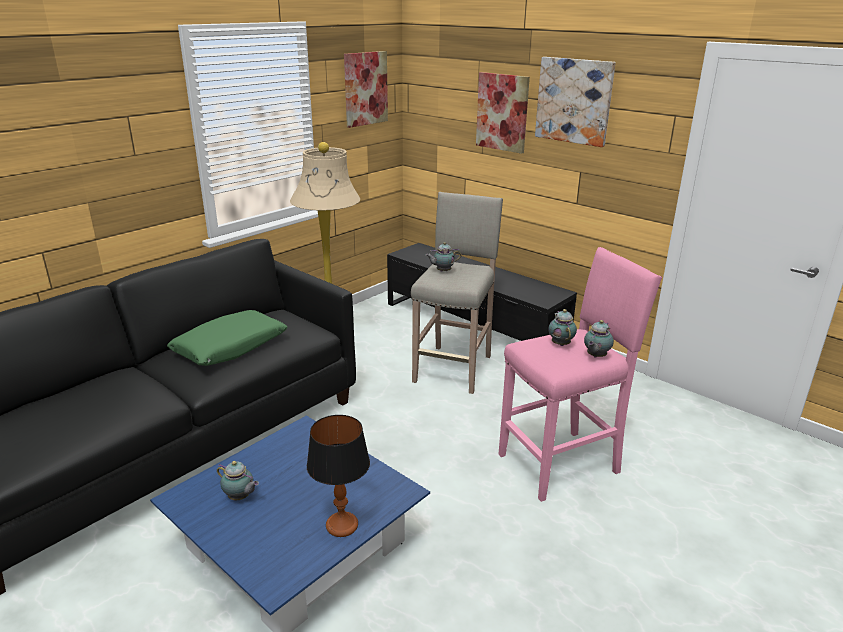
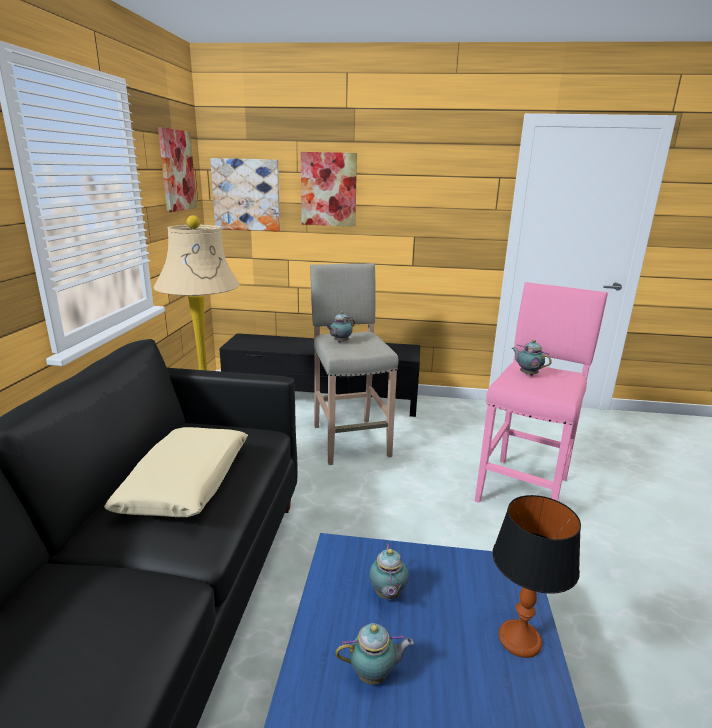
camera: 35 degrees left, 5 degrees down
green pillow [167,310,288,366] -> beige pillow [104,427,248,517]
picture [535,57,616,147] -> picture moved to [210,158,280,231]
teapot [584,320,614,358] -> teapot moved to [369,543,409,599]

